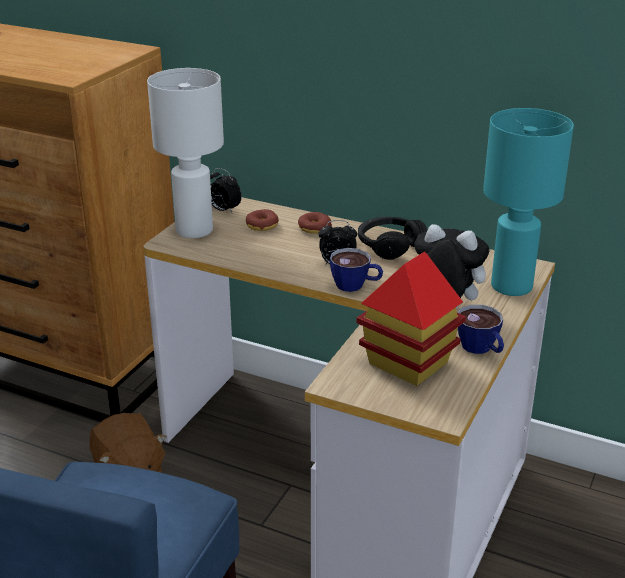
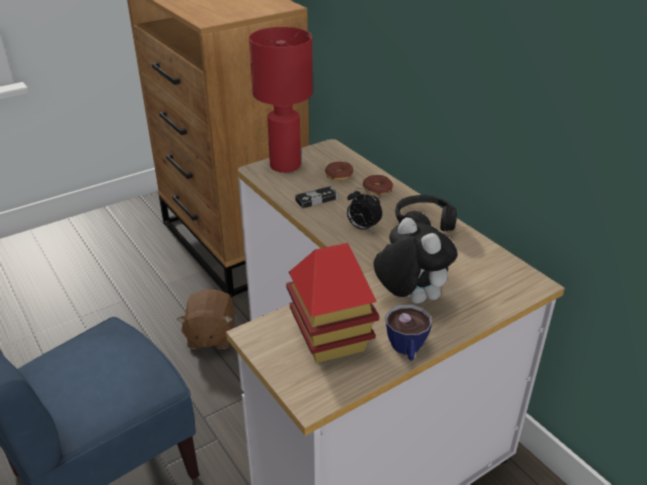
camera: 30 degrees right, 5 degrees up
white table lamp [147,68,224,238] -> red table lamp [249,27,313,173]
alarm clock [210,168,242,214] -> none
cup [330,248,383,292] -> none
turquoise table lamp [483,108,574,296] -> none
none -> game controller [295,186,338,209]

